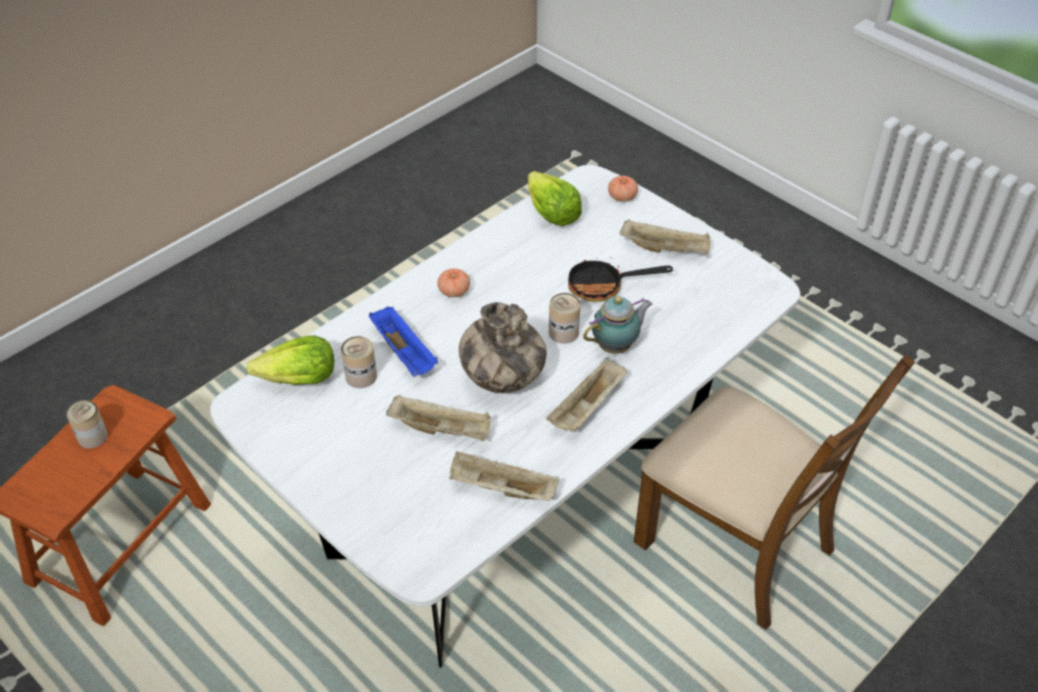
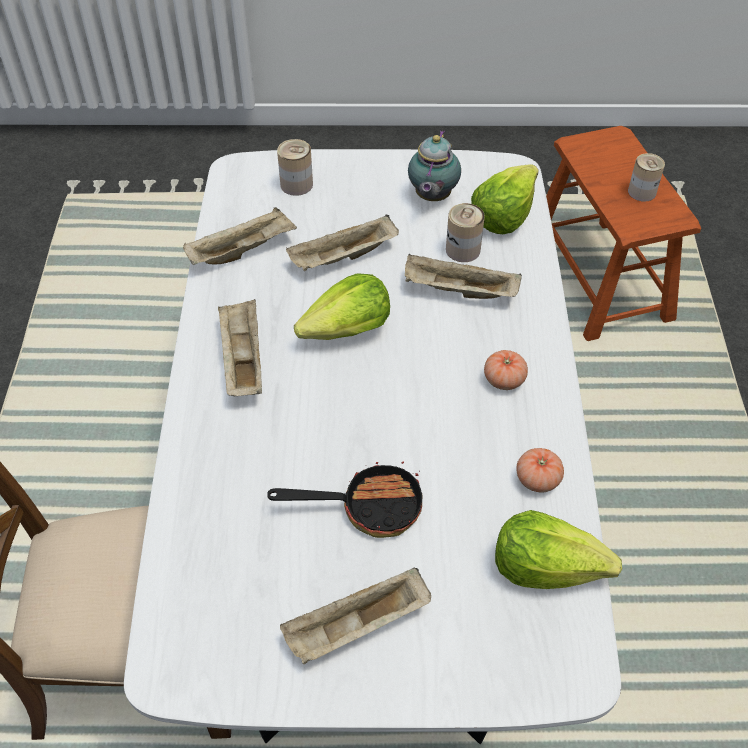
camera: 135 degrees right, 5 degrees up
blue tray [369,306,438,376] -> beige tray [405,254,522,299]
vase [459,302,547,393] -> lettuce [294,273,390,340]
can [549,293,580,344] -> can moved to [277,139,313,196]
frying pan [568,251,673,302] -> frying pan turned 45 degrees clockwise [267,462,423,538]
teapot [583,296,652,354] -> teapot moved to [408,130,461,201]
tomato [608,176,638,202] -> tomato moved to [516,448,564,492]

